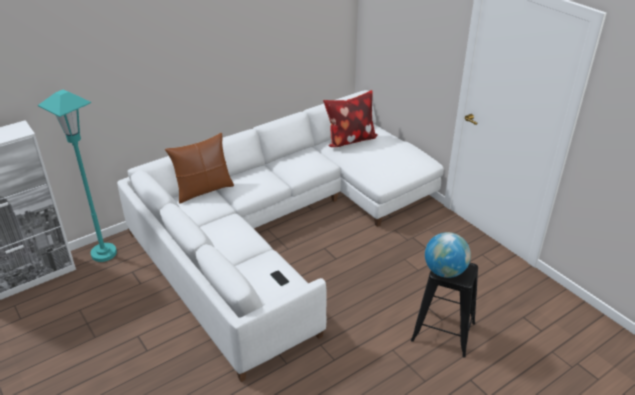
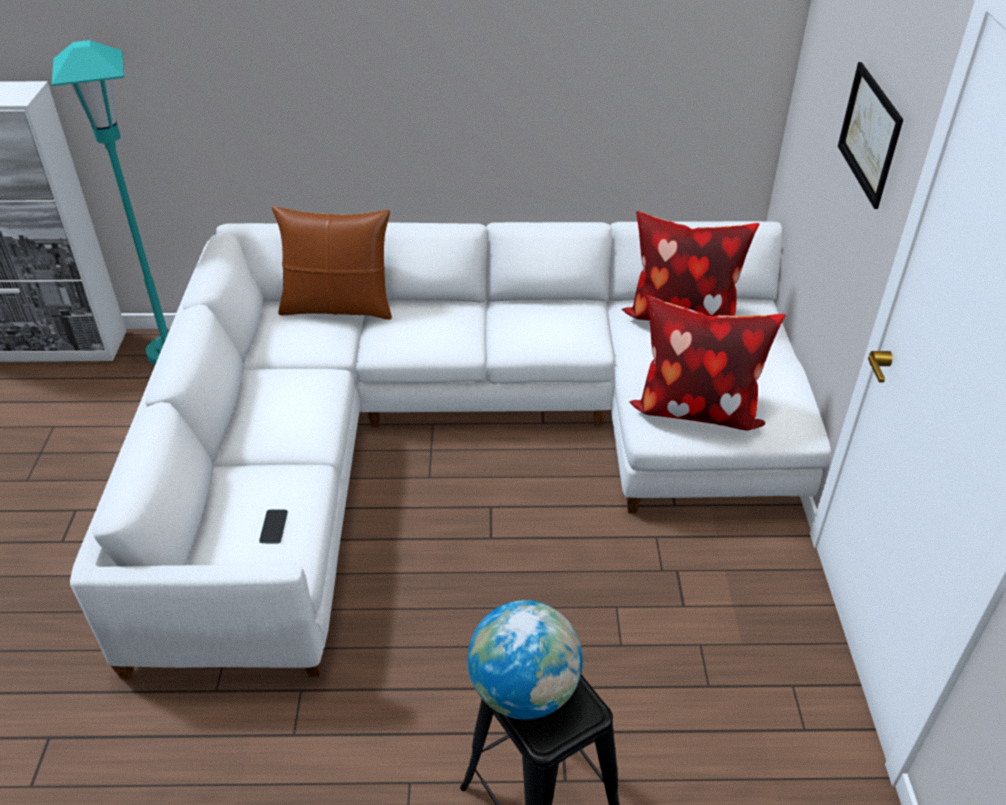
camera: 35 degrees right, 5 degrees up
none -> pillow [629,296,785,430]
none -> picture [838,62,903,209]

